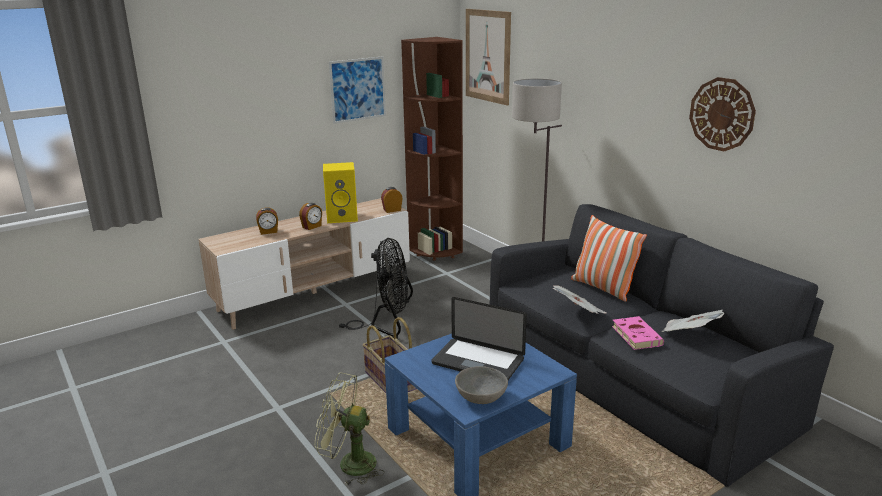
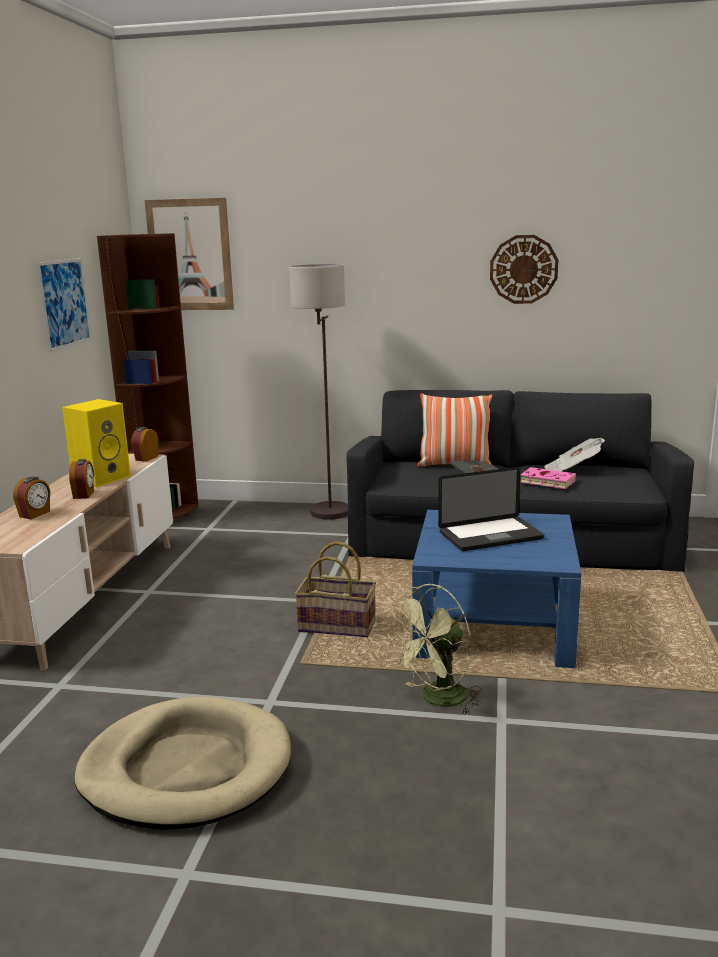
camera: 45 degrees left, 5 degrees down
black fan [339,238,413,339] -> none
grey bowl [455,366,508,404] -> none
none -> beige dog bed [74,697,291,830]

